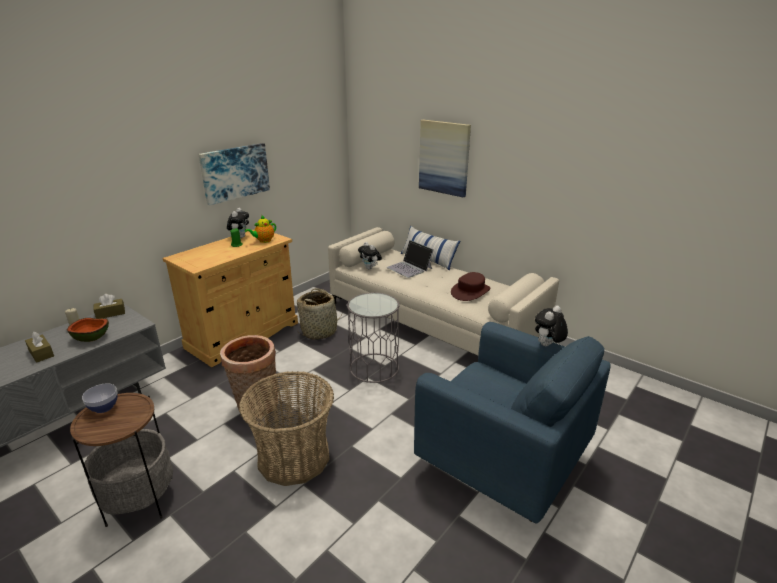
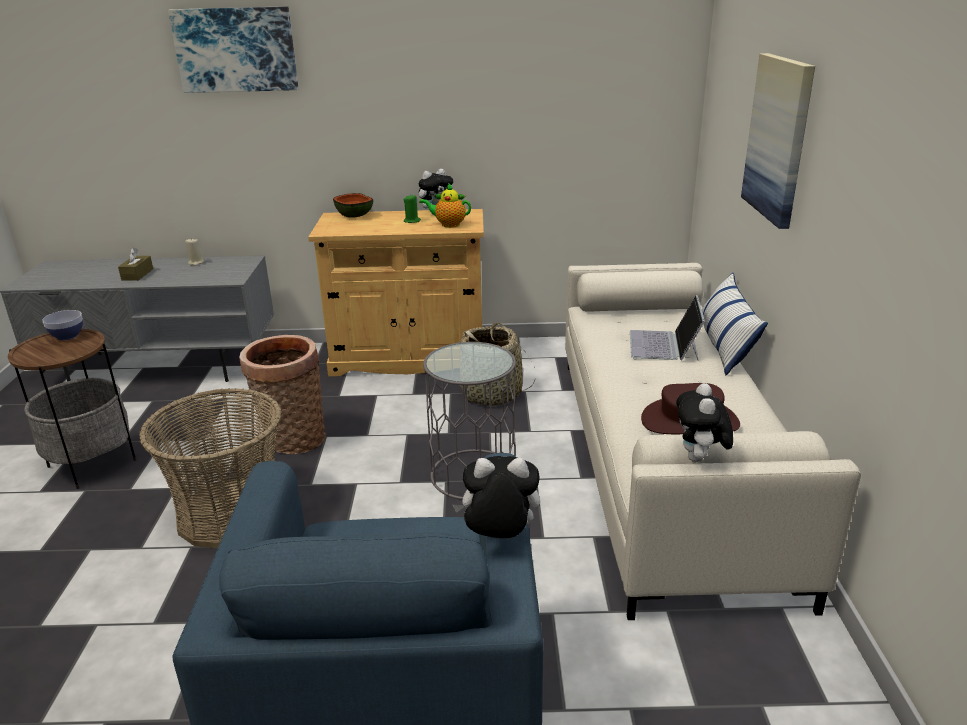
camera: 50 degrees right, 0 degrees up
bowl [67,318,109,342] -> bowl moved to [333,193,373,218]
brown tissue box [93,294,125,319] -> none
picture [199,143,270,205] -> picture moved to [168,6,298,93]
plush toy [358,242,382,270] -> plush toy moved to [676,383,733,462]

